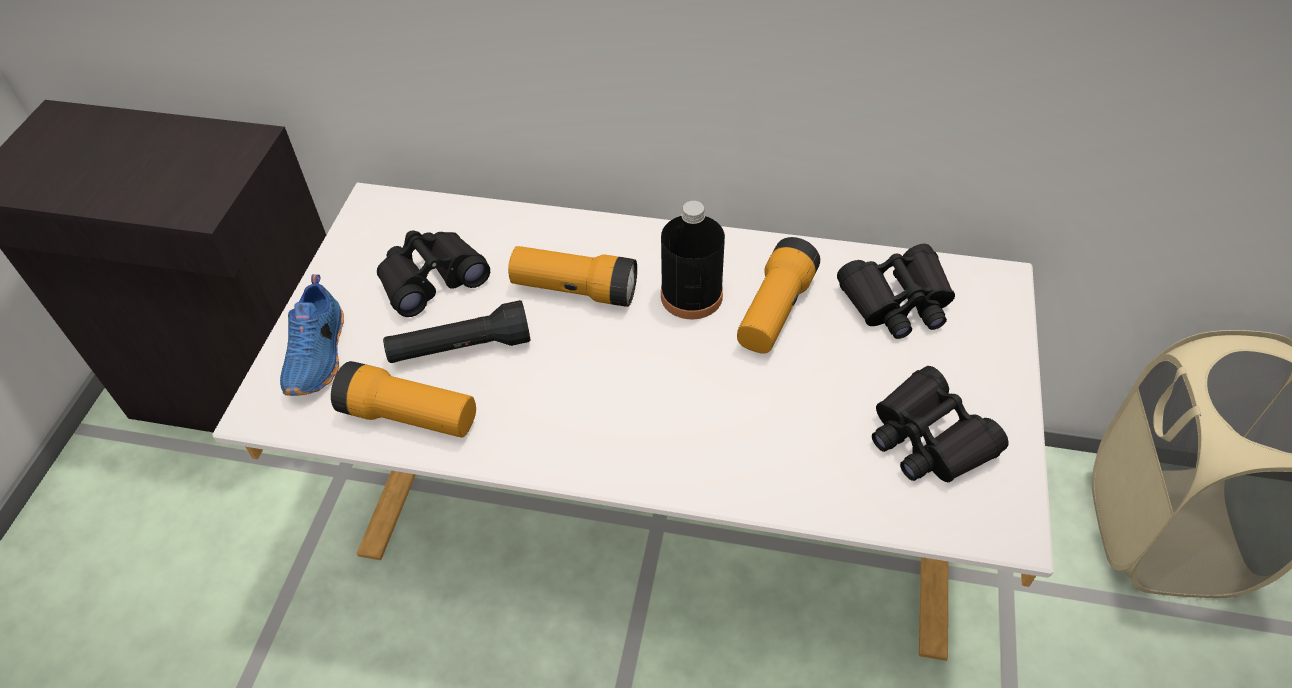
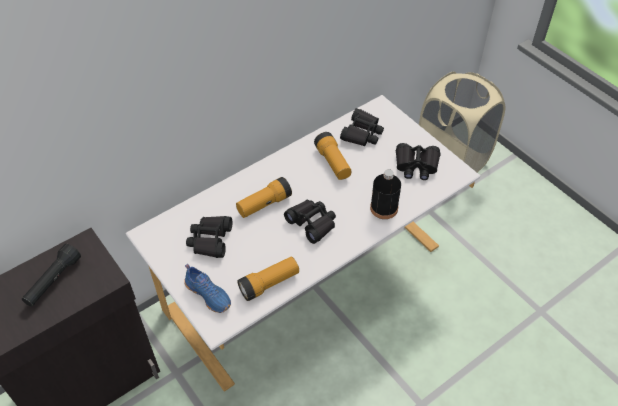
camera: 50 degrees left, 0 degrees up
black flashlight [383,300,531,363] -> black flashlight moved to [22,244,81,307]
black bottle [661,201,725,319] -> black bottle moved to [370,169,401,219]
none -> black binoculars [284,200,336,244]

